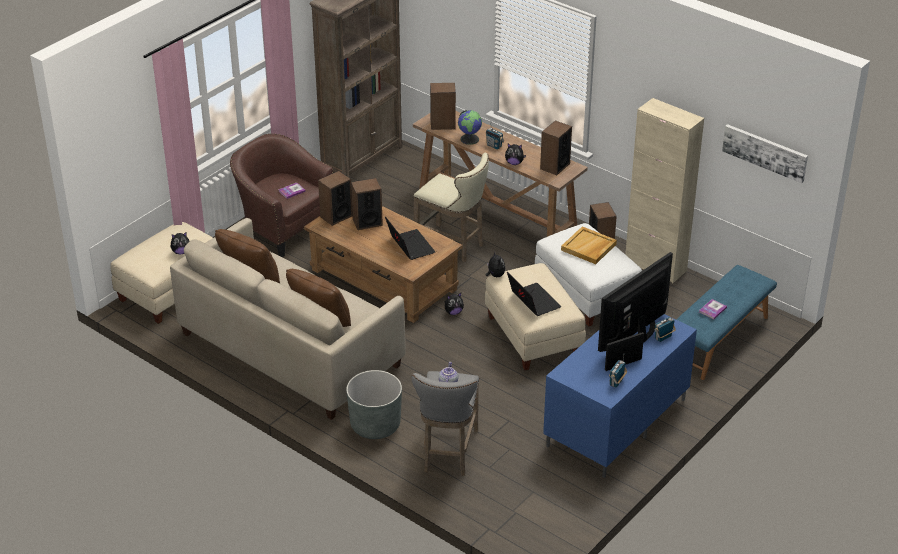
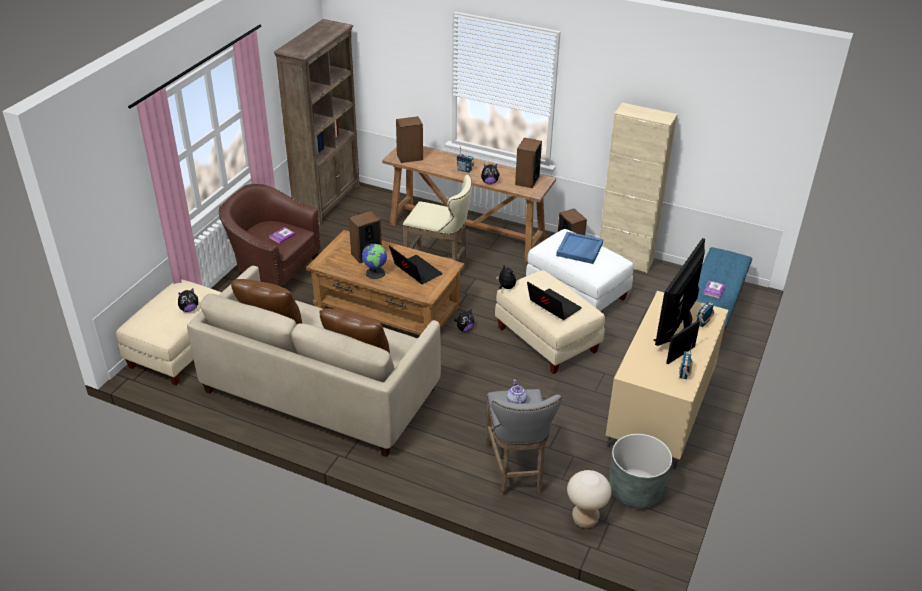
camera: 15 degrees left, 0 degrees up
speaker [318,171,353,226] -> none
grey planter [346,370,402,439] -> grey planter moved to [610,434,672,509]
globe [458,110,482,145] -> globe moved to [362,244,387,279]
blue tv stand [543,314,697,478] -> beige tv stand [606,291,728,470]
beige tray [561,226,617,264] -> blue tray [556,232,603,264]
picture [722,124,808,183] -> none
none -> beige stool [567,470,612,528]

